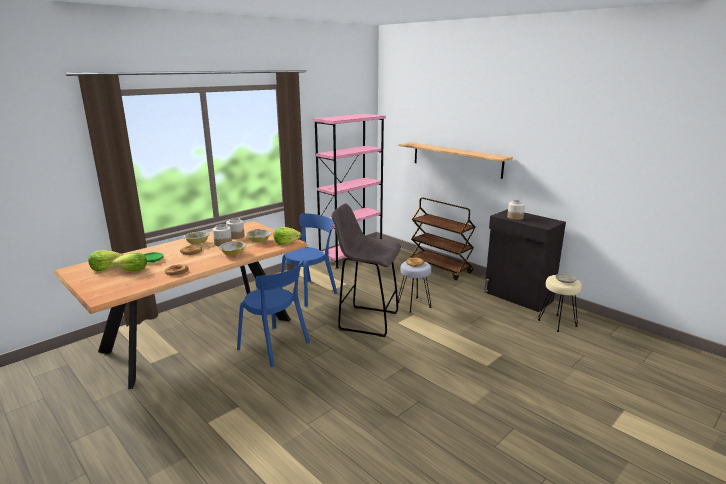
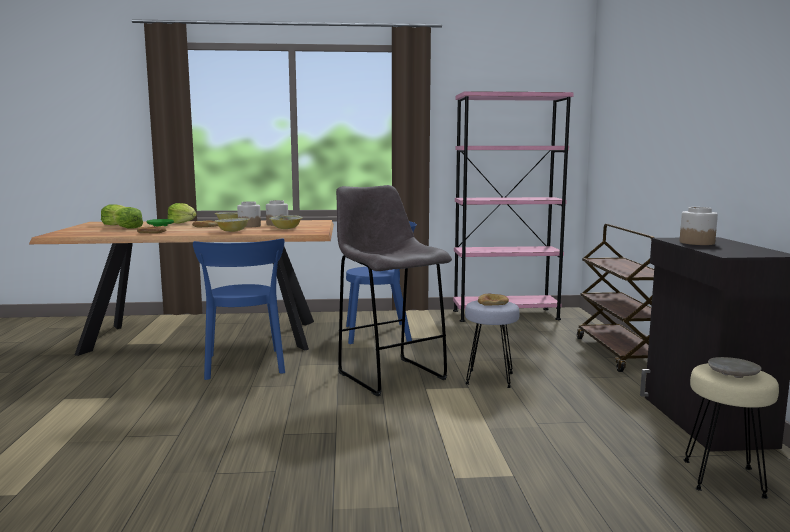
camera: 40 degrees right, 10 degrees down
lettuce [274,227,301,245] -> lettuce moved to [167,203,197,224]
shelf [399,142,513,179] -> none

